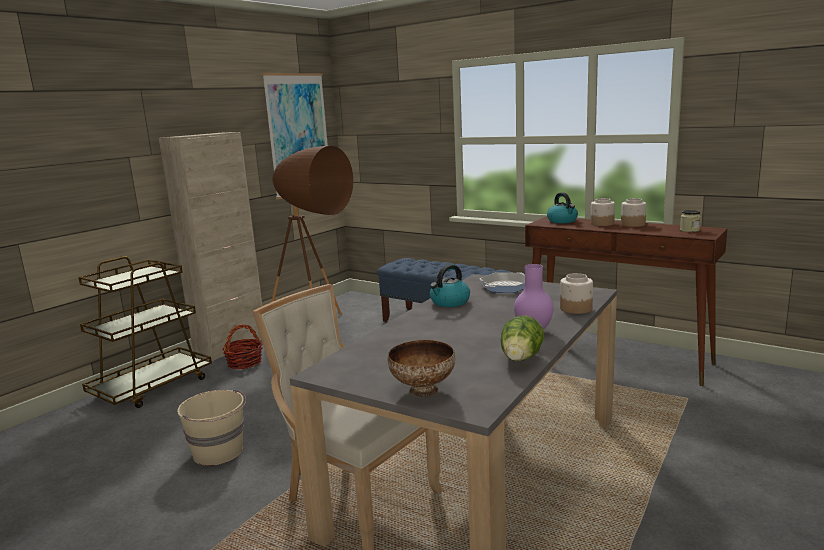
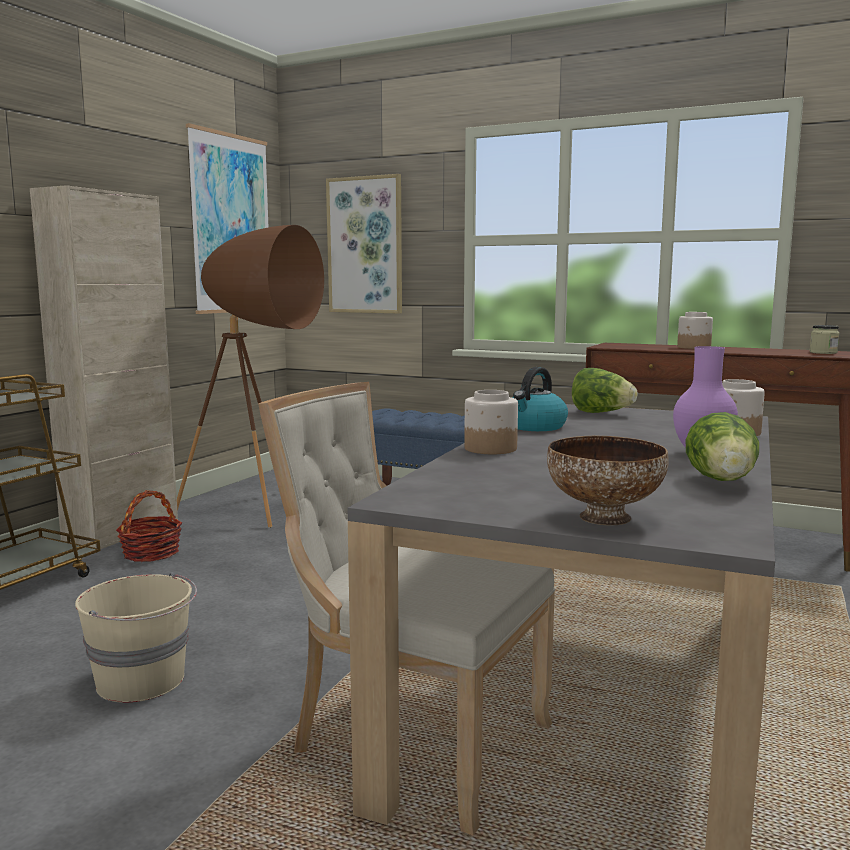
camera: 10 degrees left, 5 degrees down
frying pan [480,272,525,293] -> lettuce [572,368,637,413]
kettle [547,192,578,223] -> none
jar [621,198,646,227] -> jar moved to [464,390,518,454]
none -> picture [326,174,402,314]

